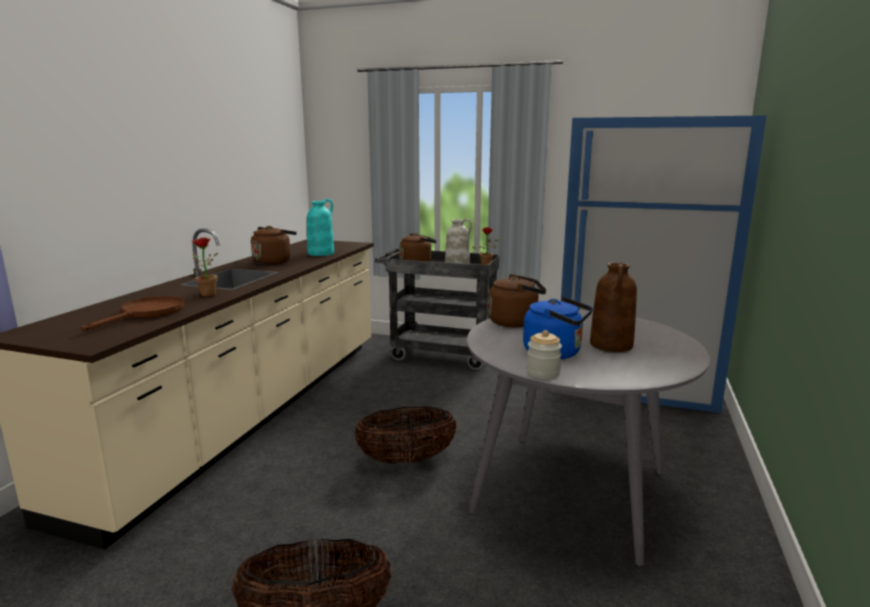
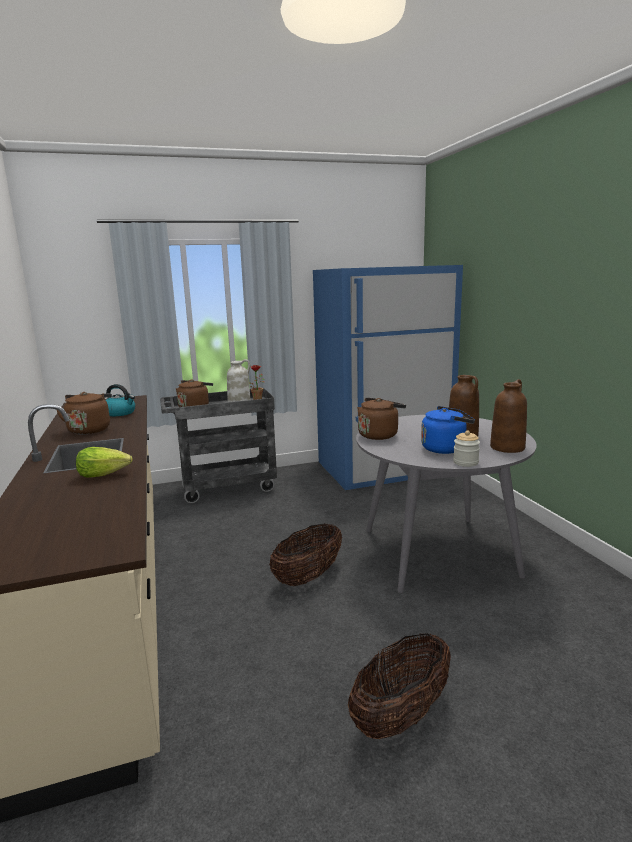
camera: 35 degrees left, 0 degrees up
brown frying pan [81,296,184,331] -> none
potted plant [192,238,218,297] -> lettuce [76,447,133,478]
turquoise vase [307,199,334,256] -> kettle [106,384,135,416]
none -> brown vase [490,379,527,453]

